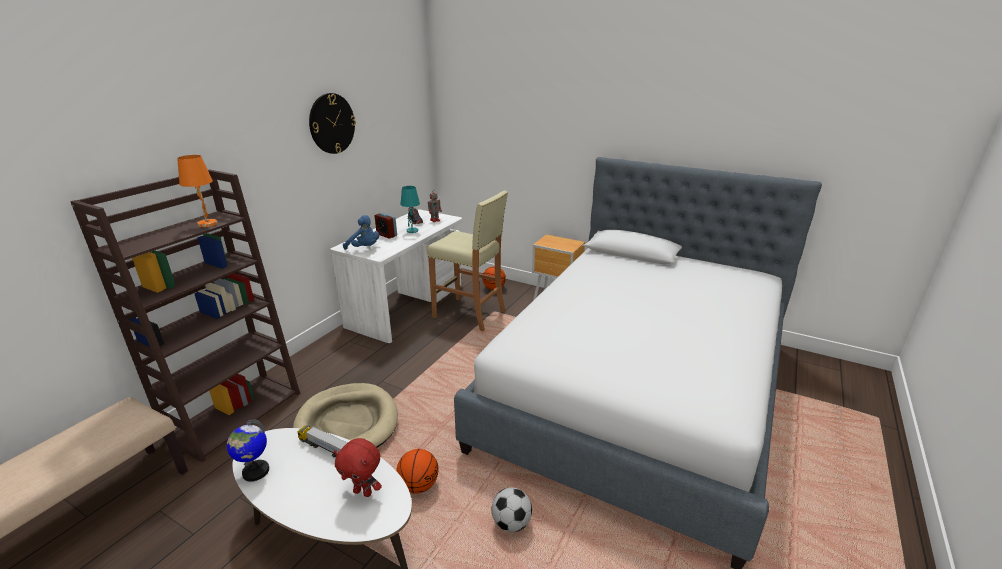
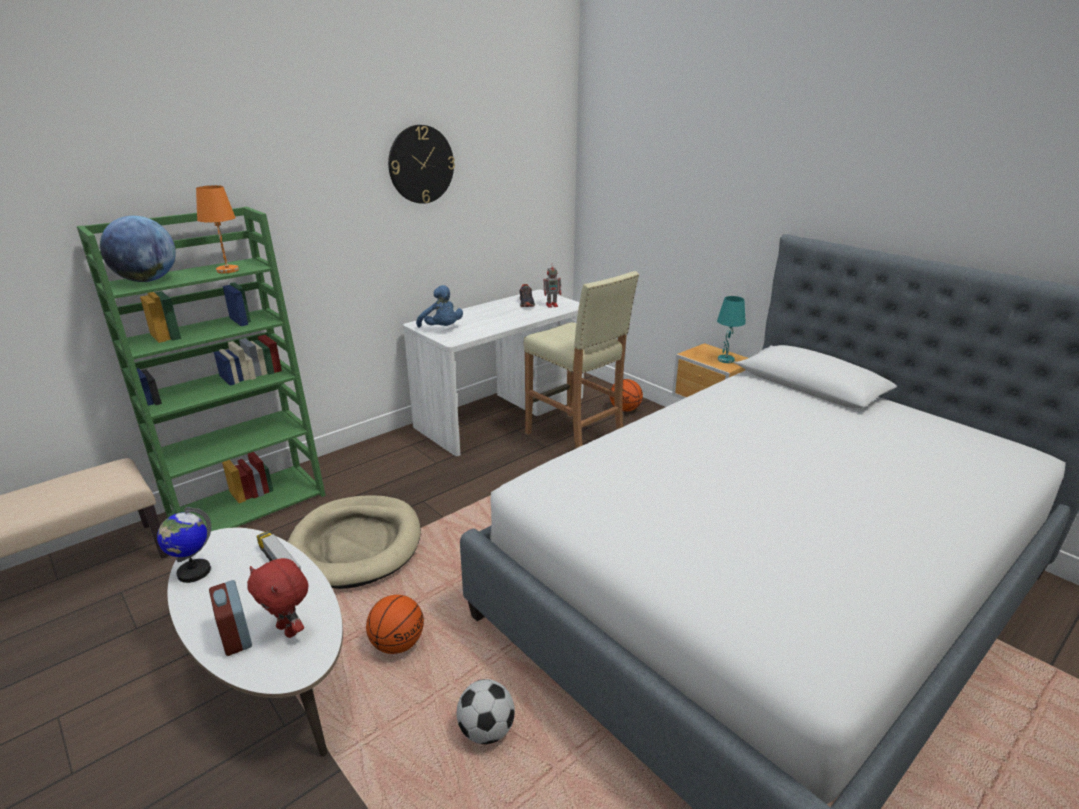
camera: 20 degrees right, 0 degrees up
brown bookcase [70,169,300,463] -> green bookcase [77,207,326,531]
alarm clock [375,213,397,239] -> alarm clock moved to [209,580,252,656]
turquoise table lamp [400,186,420,233] -> turquoise table lamp moved to [717,296,746,363]
none -> globe [100,216,176,282]

